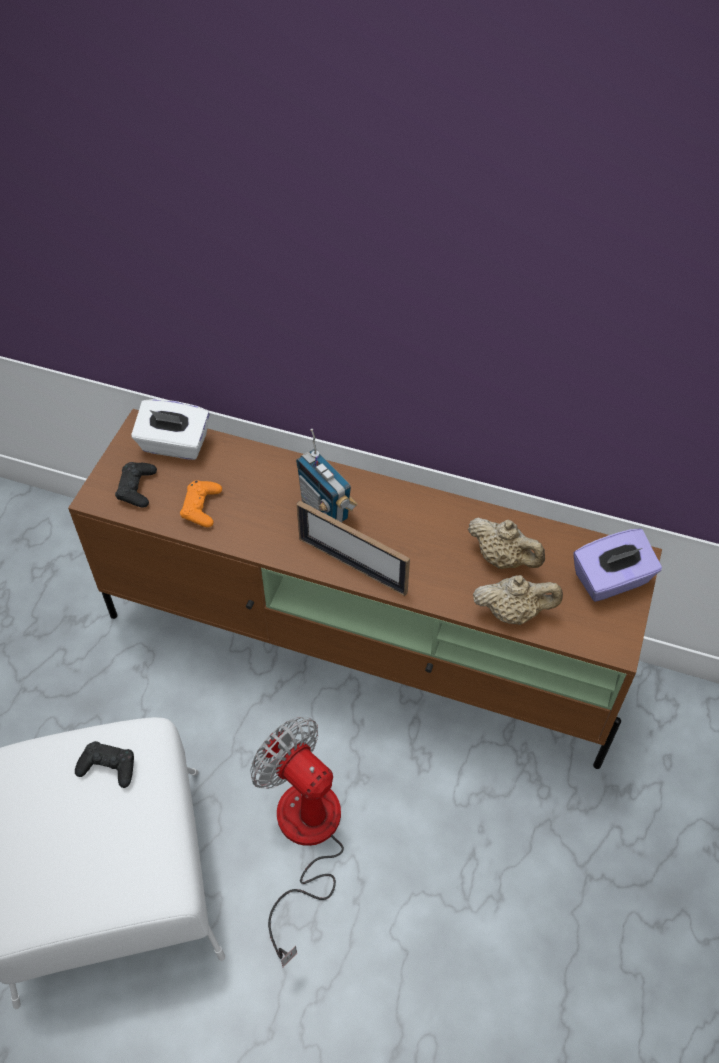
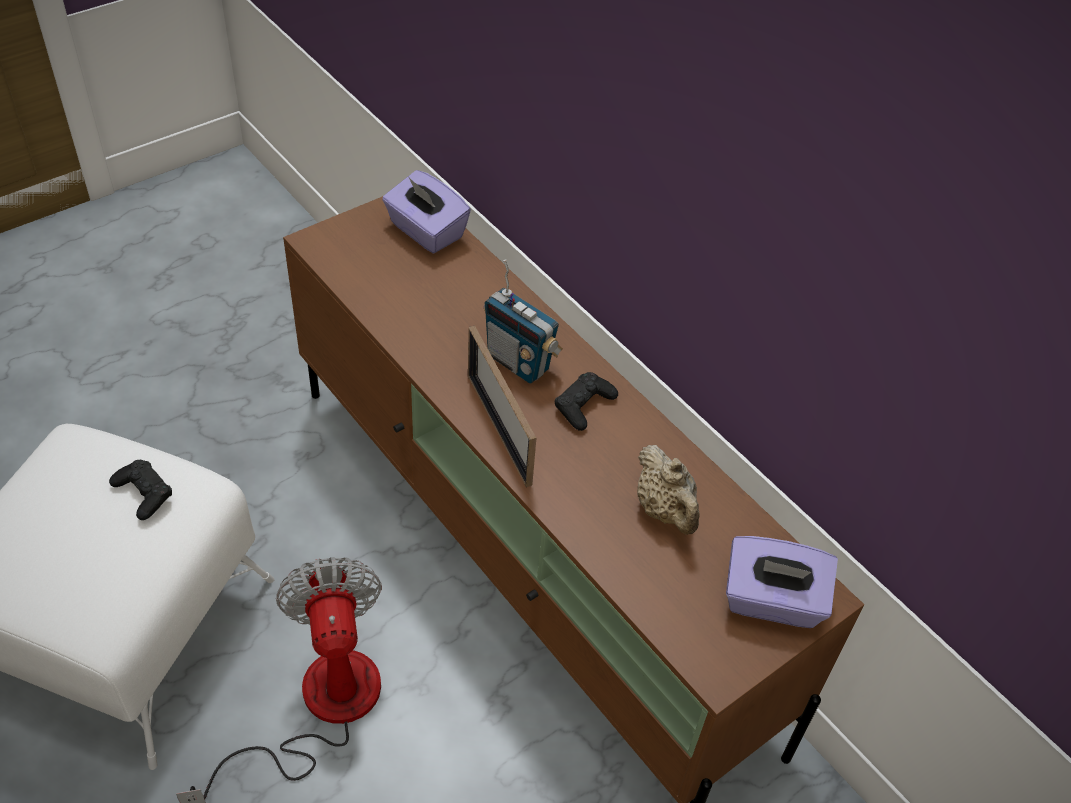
camera: 30 degrees right, 5 degrees down
black game controller [115,462,157,507] -> black game controller moved to [555,372,618,431]
white tissue box [131,399,210,460] -> purple tissue box [382,170,471,253]
orange game controller [180,480,222,527] -> none
radio [296,429,358,522] -> radio turned 45 degrees counterclockwise [484,259,563,384]
beige teapot [473,575,563,625] -> none

